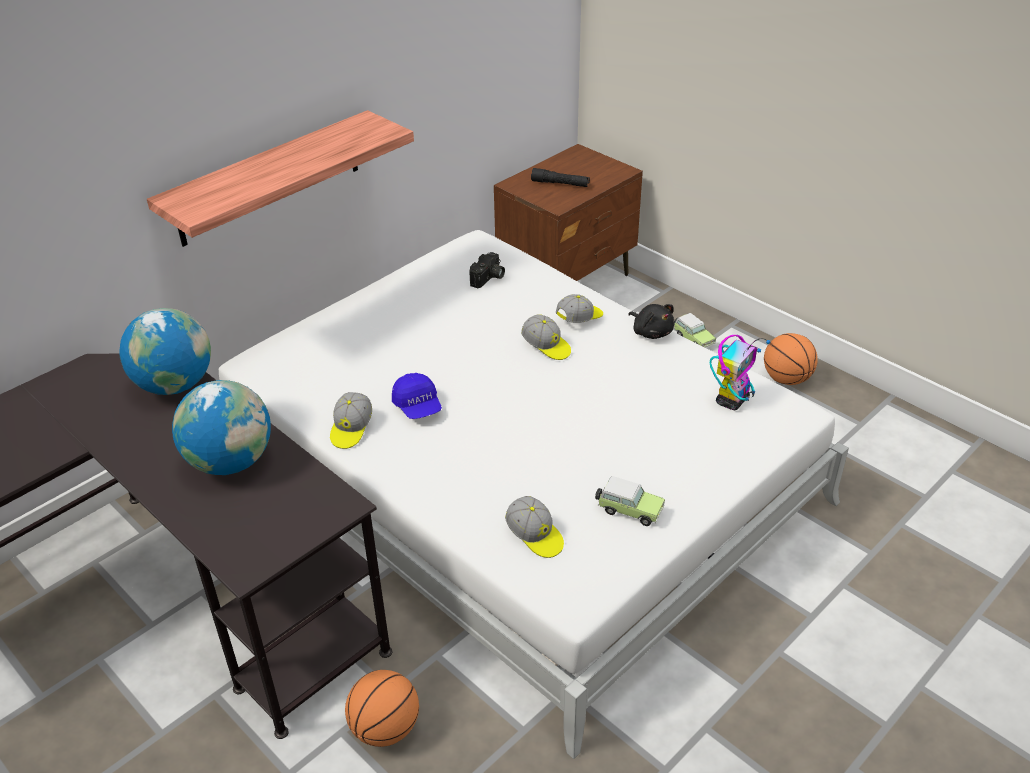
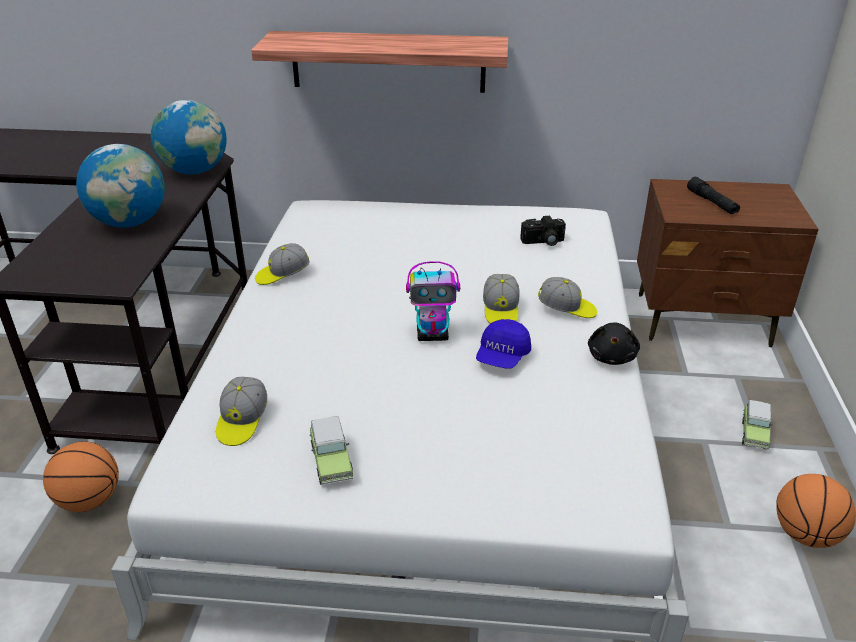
camera: 50 degrees right, 5 degrees down
blue cap [392,373,442,419] -> blue cap moved to [476,319,531,369]
toy robot [710,335,771,410] -> toy robot moved to [406,261,460,341]

